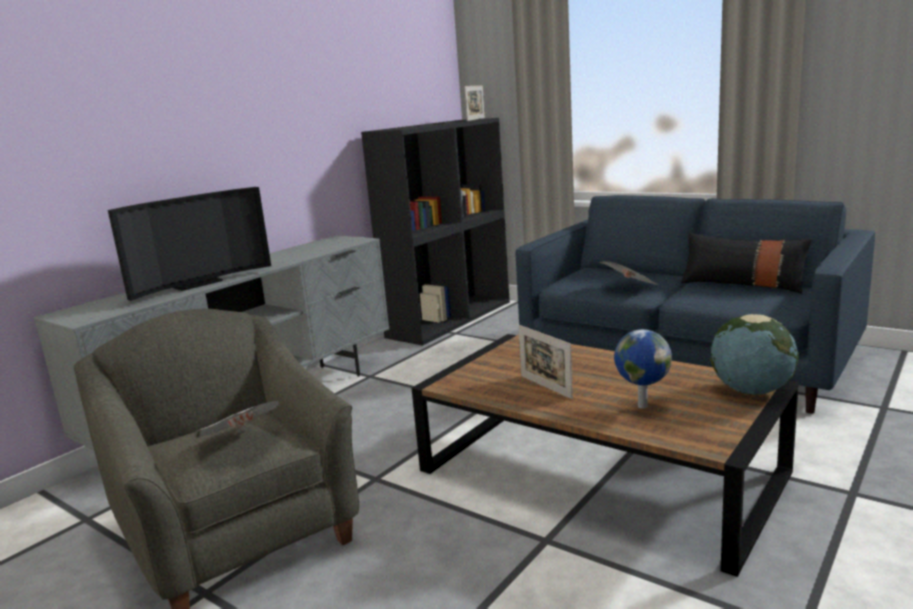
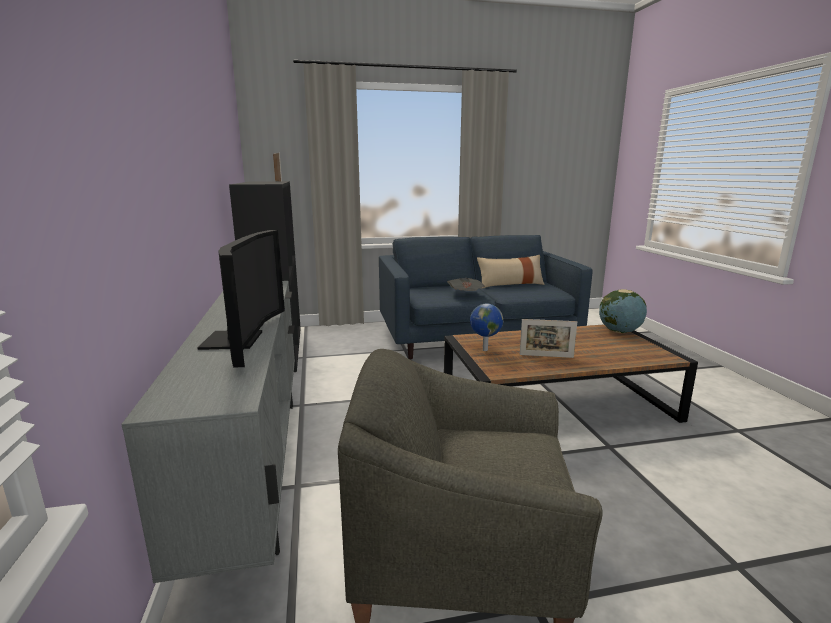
camera: 50 degrees left, 0 degrees up
newspaper [194,401,280,438] -> none
globe [614,329,672,409] -> globe moved to [470,304,503,351]
black pillow [681,233,812,293] -> beige pillow [477,255,545,288]

